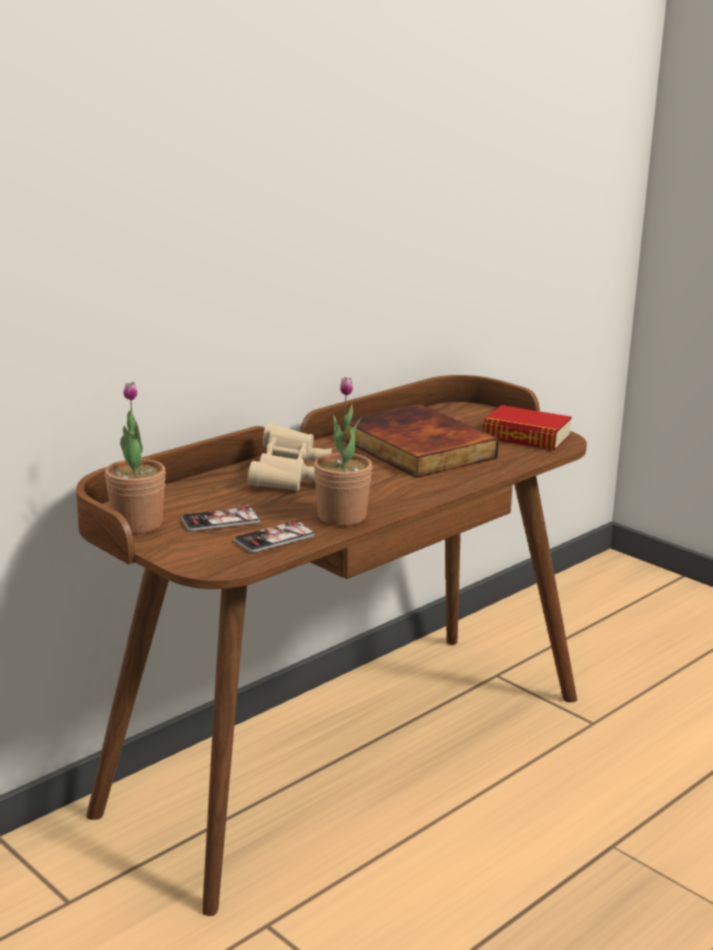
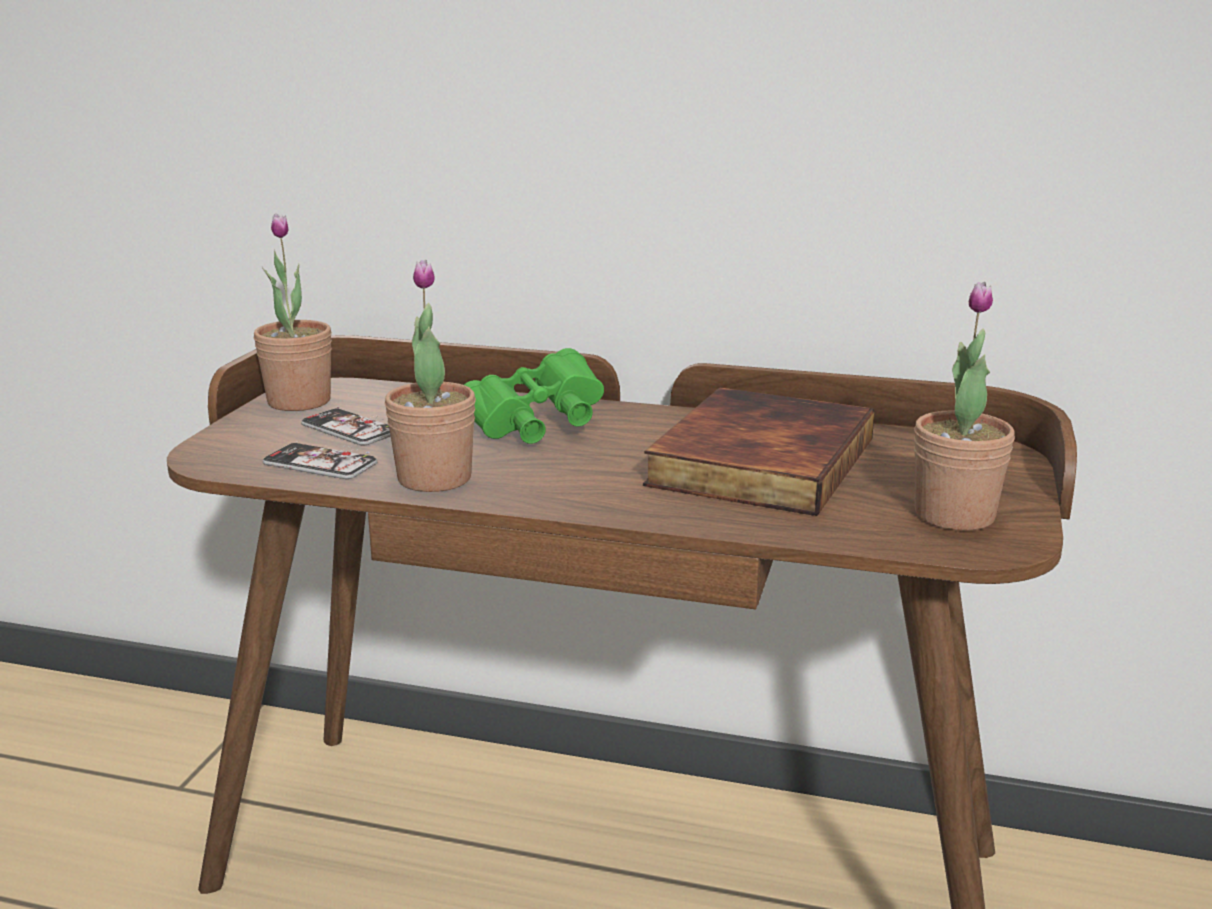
camera: 60 degrees right, 0 degrees up
beige binoculars [248,423,332,491] -> green binoculars [464,348,604,444]
book [483,405,572,450] -> potted plant [914,282,1015,531]

